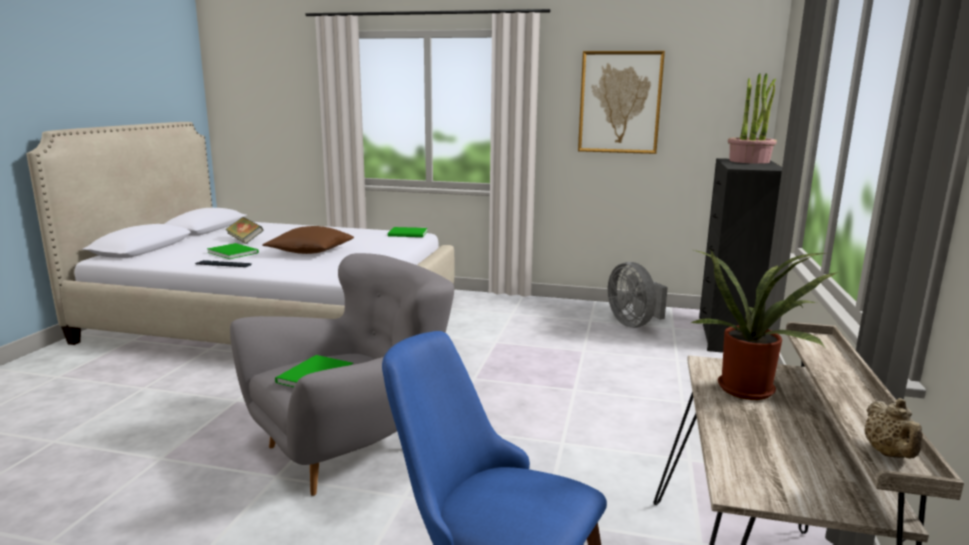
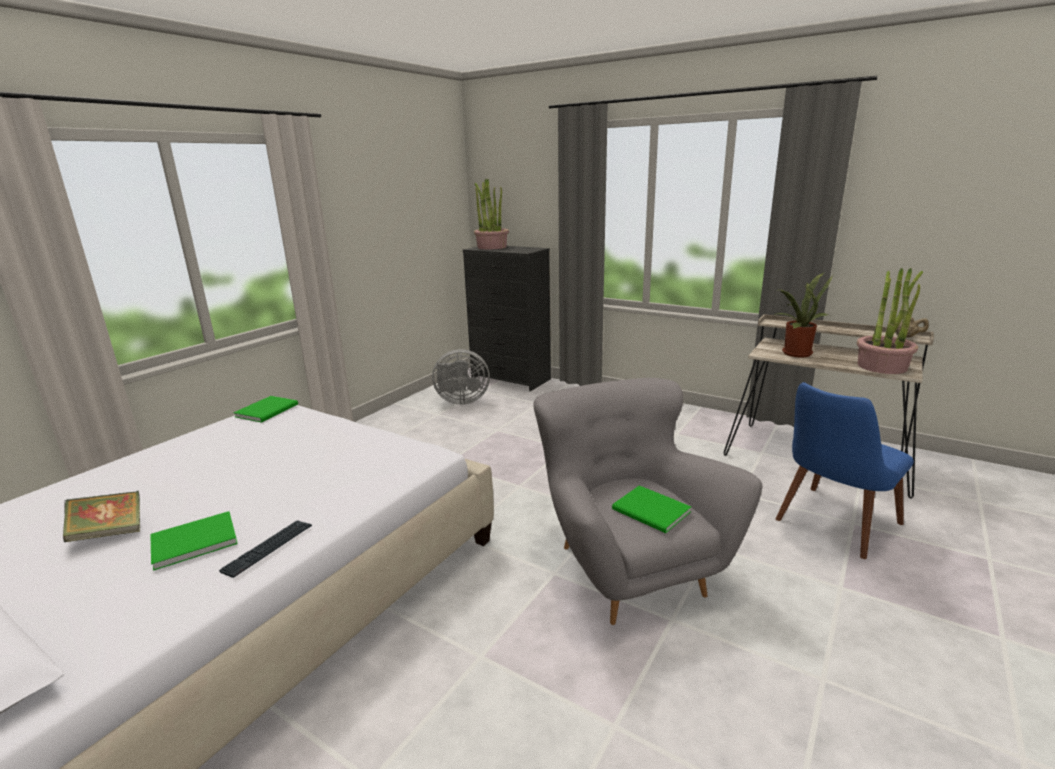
camera: 70 degrees left, 5 degrees up
brown pillow [262,226,354,254] -> none
picture [578,51,665,154] -> none
none -> potted plant [857,268,923,374]

